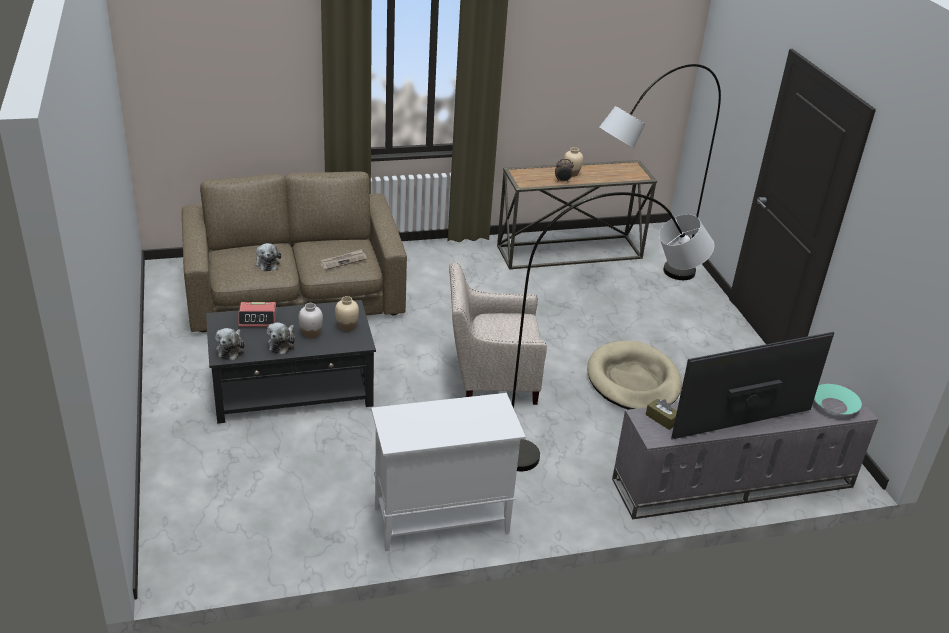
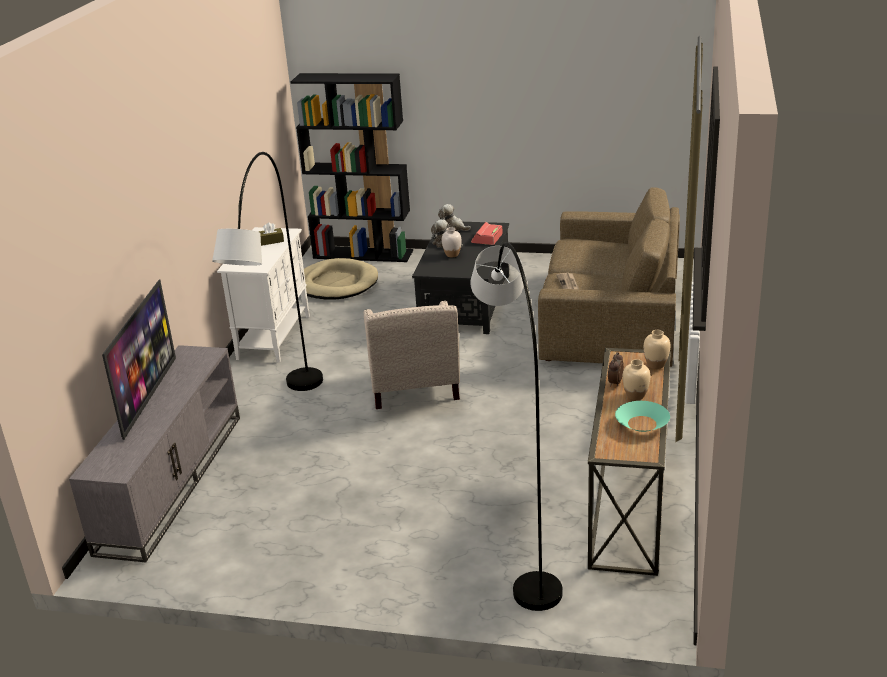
camera: 120 degrees right, 5 degrees down
plush toy [254,243,281,271] -> none
beige vase [335,296,359,331] -> beige vase moved to [644,330,670,369]
beige armchair [449,262,547,405] -> beige armchair turned 150 degrees clockwise [364,301,460,409]
beige dog bed [587,341,682,410] -> beige dog bed moved to [304,258,378,300]
brown tissue box [646,399,677,430] -> brown tissue box moved to [259,222,284,246]
turquoise bowl [814,384,862,414] -> turquoise bowl moved to [615,401,670,432]
none -> black bookcase [291,73,413,262]

